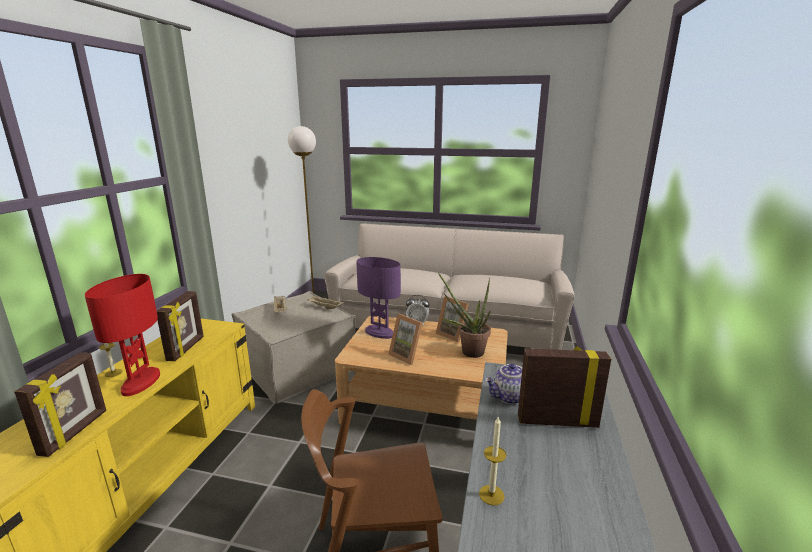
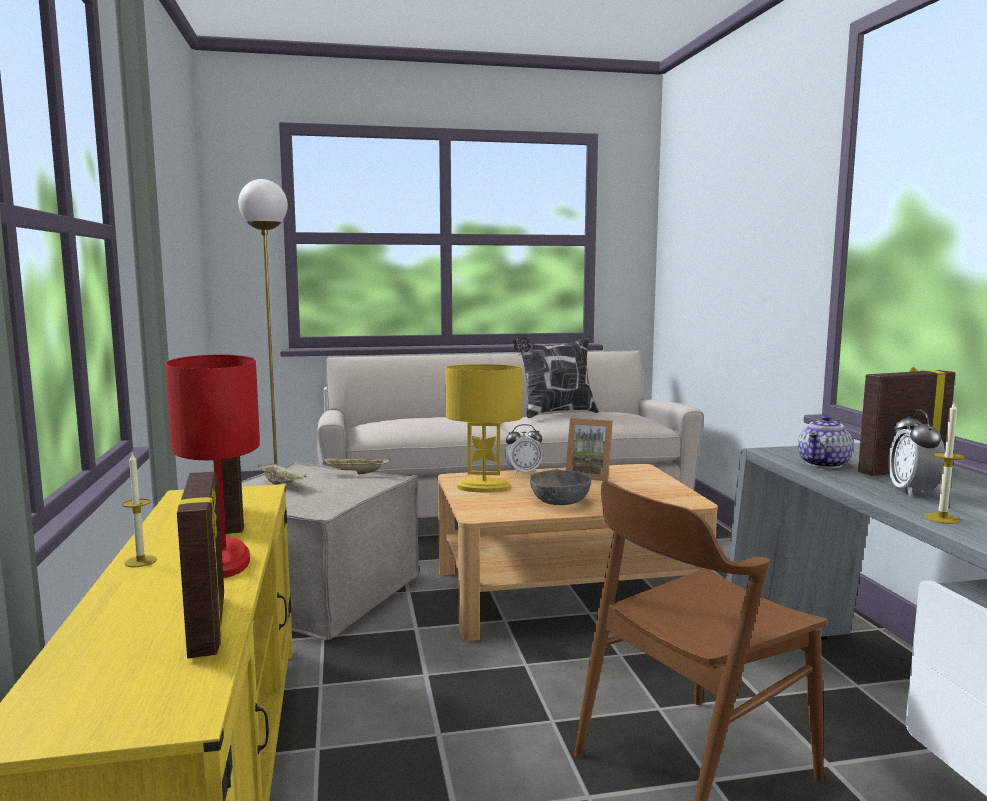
camera: 25 degrees left, 10 degrees down
purple table lamp [357,257,401,339] -> yellow table lamp [445,364,522,493]
picture frame [388,314,422,365] -> grey bowl [530,469,591,505]
potted plant [438,272,491,358] -> none
none -> pillow [513,336,599,418]
none -> alarm clock [888,409,945,497]

